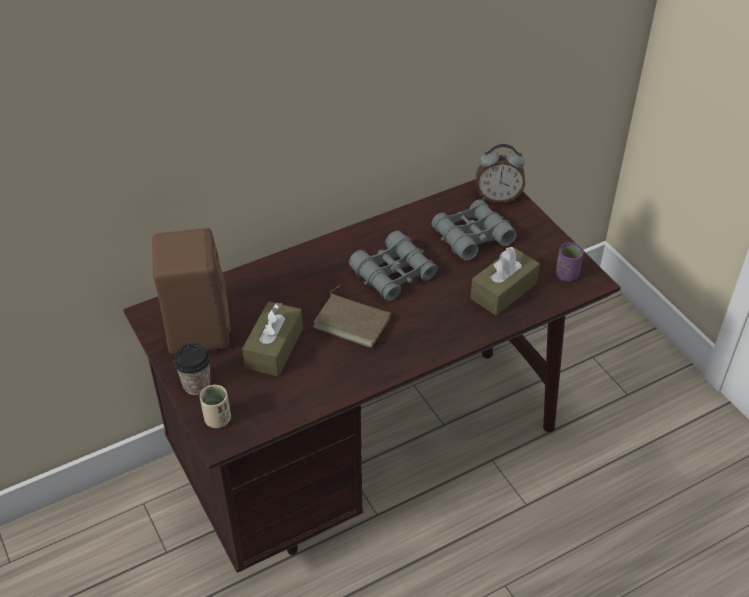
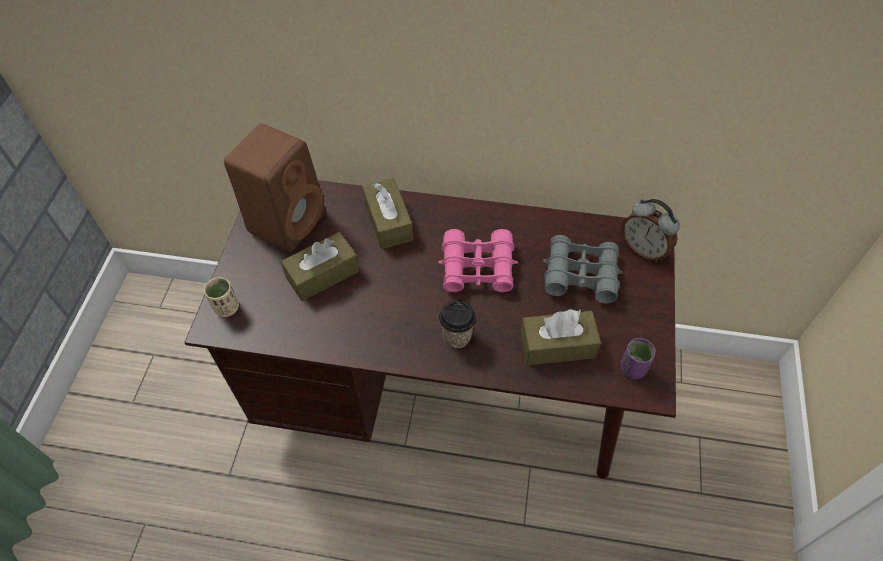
camera: 40 degrees right, 10 degrees up
cup [174,343,211,395] -> cup moved to [439,300,476,348]
brown book [313,285,391,348] -> none
grey binoculars [349,230,438,302] -> pink binoculars [438,229,518,292]
none -> brown tissue box [362,178,413,249]

